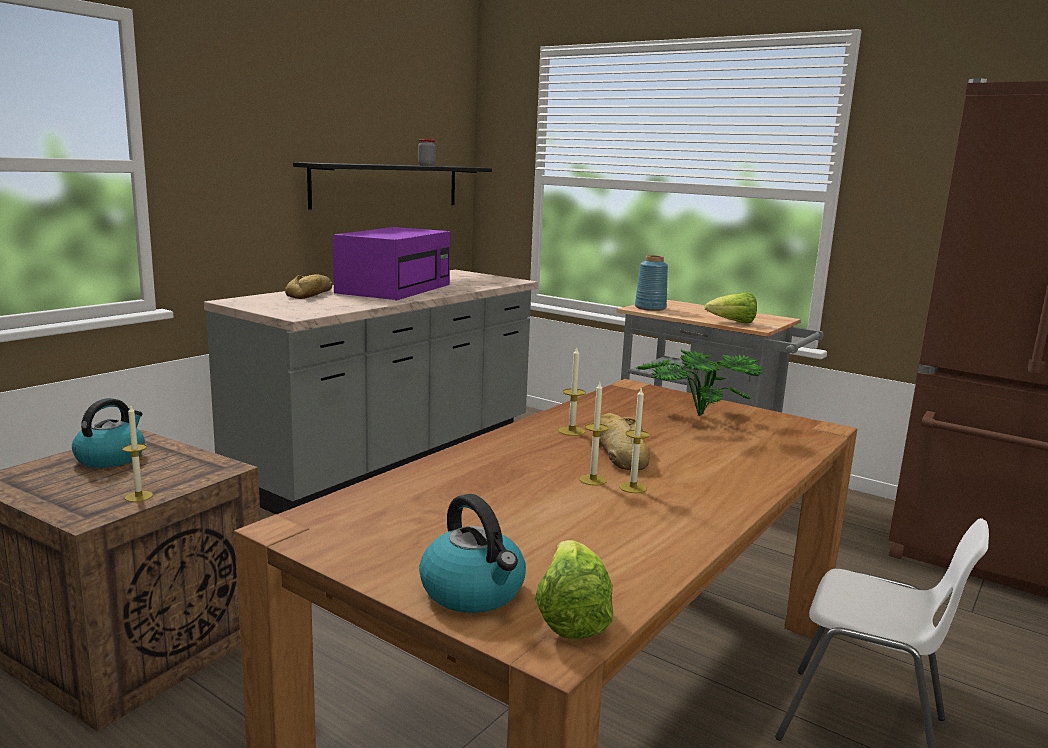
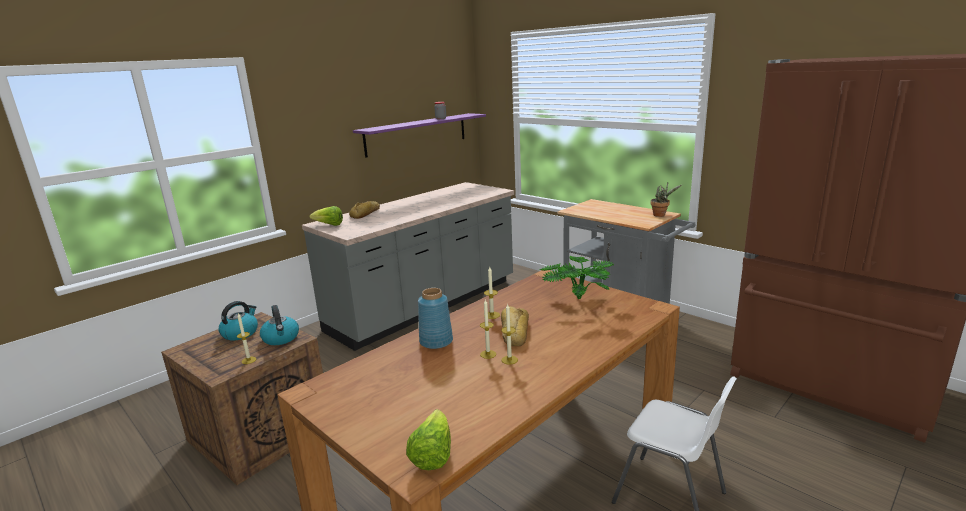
camera: 10 degrees right, 5 degrees up
black shelf [293,162,492,210] -> purple shelf [353,113,486,158]
purple microwave [333,227,451,301] -> none
kettle [419,494,526,613] -> kettle moved to [260,305,299,345]
blue vase [635,255,668,311] -> blue vase moved to [418,288,453,349]
lettuce [704,292,757,323] -> lettuce moved to [309,206,343,226]
none -> potted plant [651,182,682,217]

